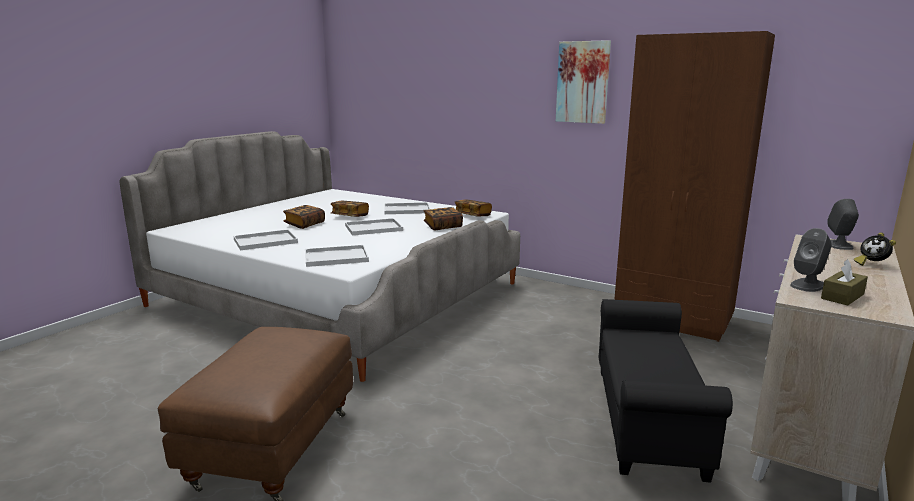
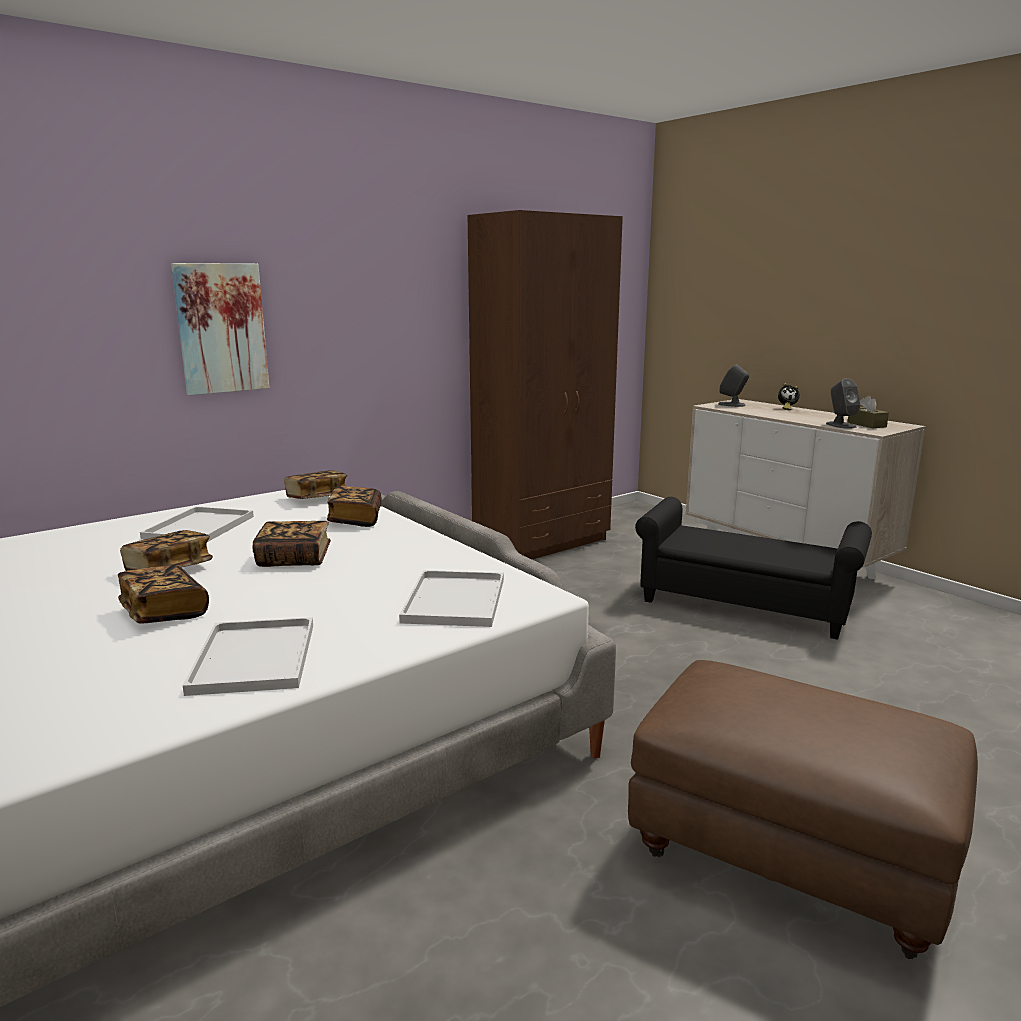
camera: 70 degrees left, 0 degrees up
white tray [345,218,403,235] -> book [253,521,331,567]
picture [556,40,611,124] -> picture moved to [171,263,270,395]

